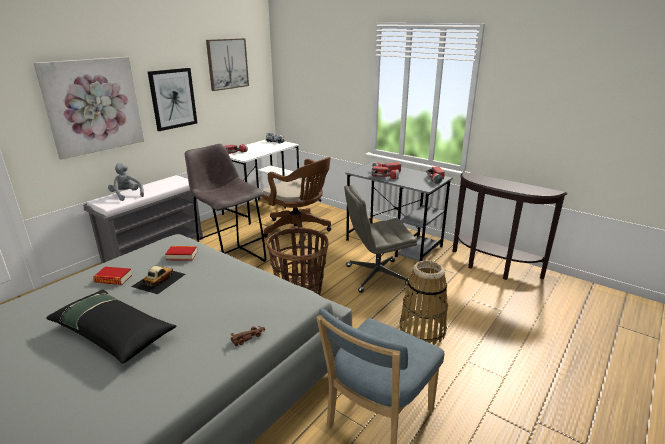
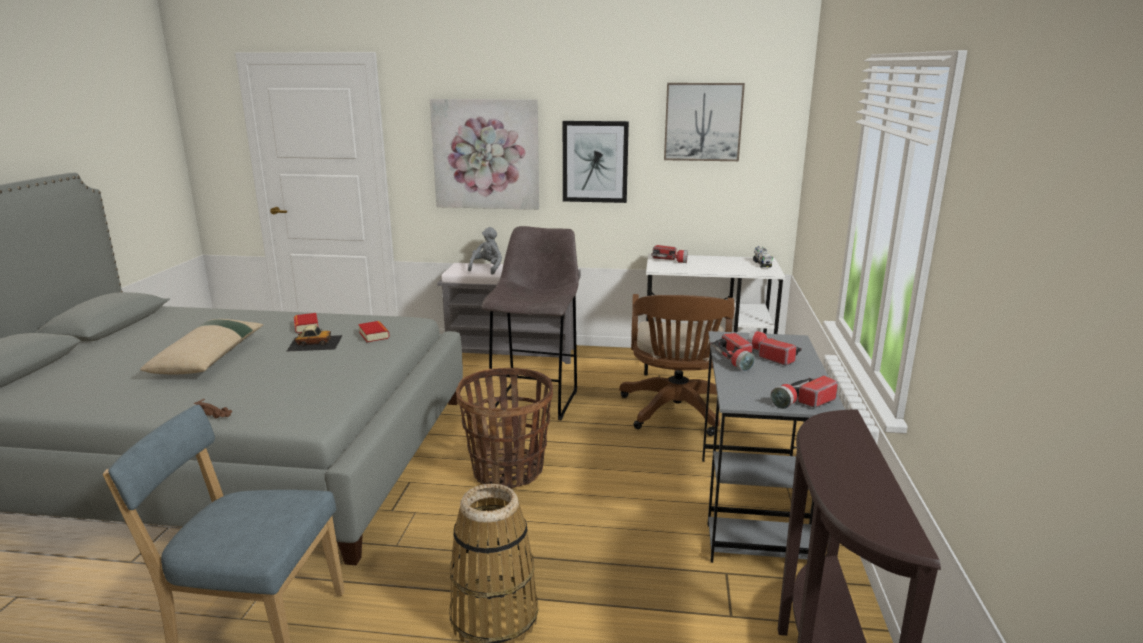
camera: 60 degrees right, 5 degrees down
black pillow [46,289,176,364] -> beige pillow [140,319,264,375]
grey office chair [344,185,417,293] -> none

